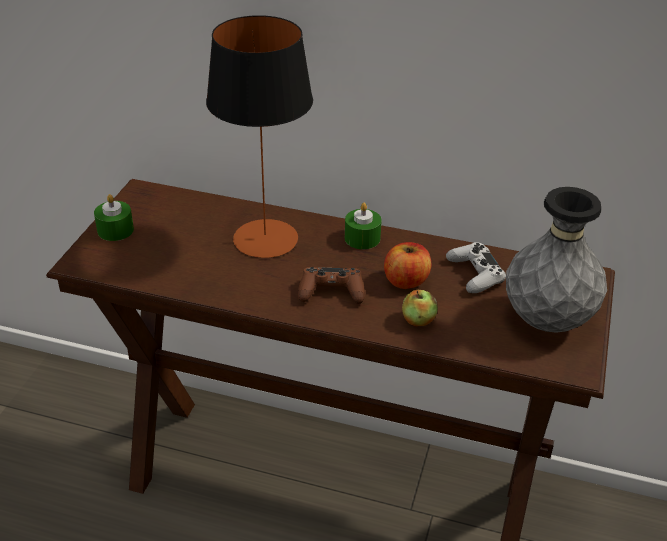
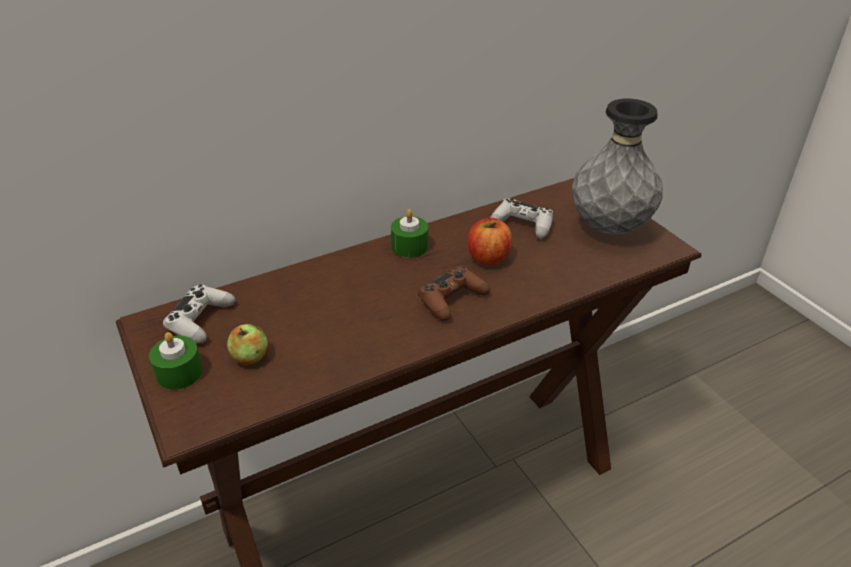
camera: 45 degrees left, 0 degrees up
table lamp [206,15,313,258] -> none
apple [402,290,438,327] -> apple moved to [227,324,268,366]
none -> white game controller [163,284,235,343]

